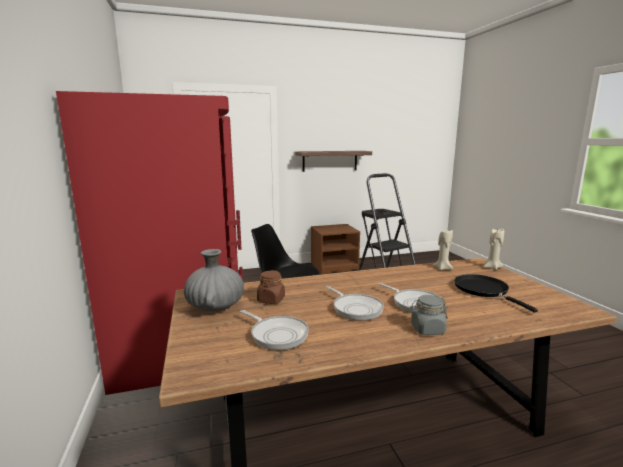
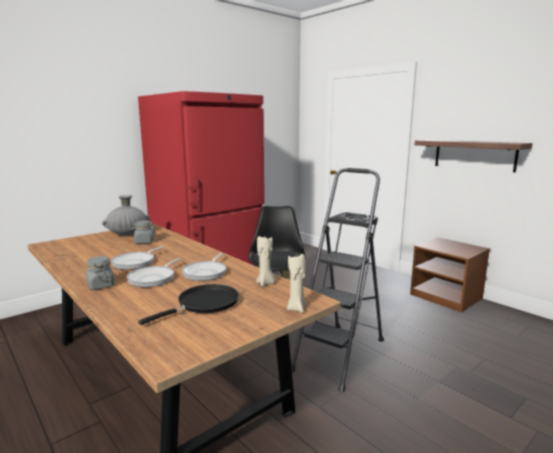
camera: 65 degrees right, 0 degrees up
frying pan [240,310,309,350] -> frying pan moved to [182,253,226,281]
brown jar [257,270,285,304] -> grey jar [131,220,156,244]

